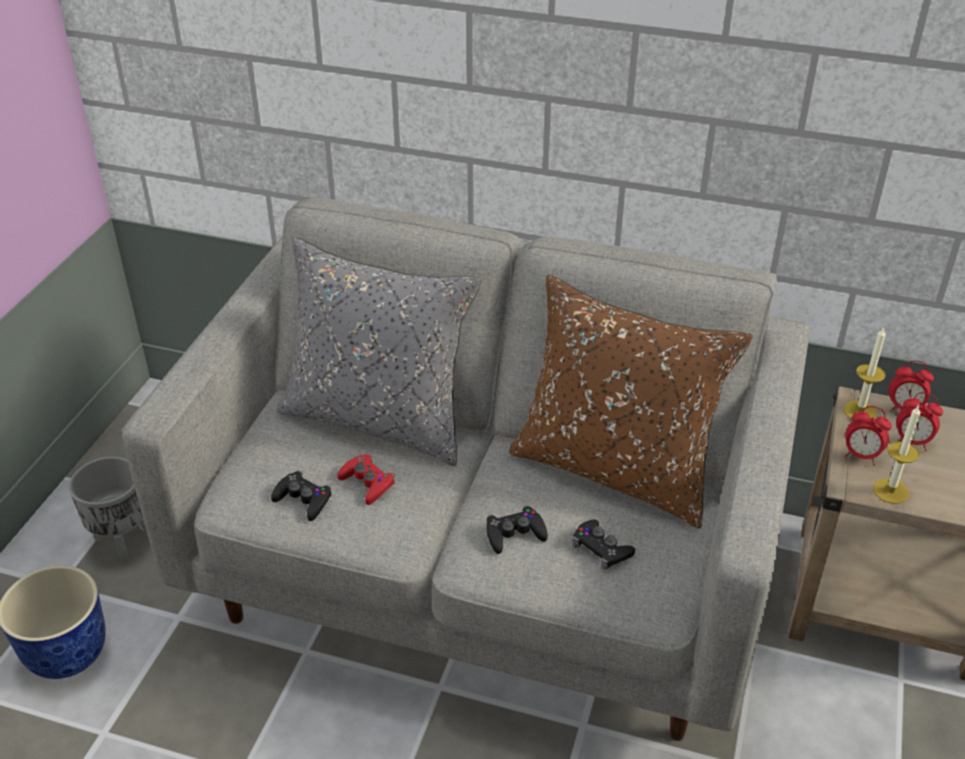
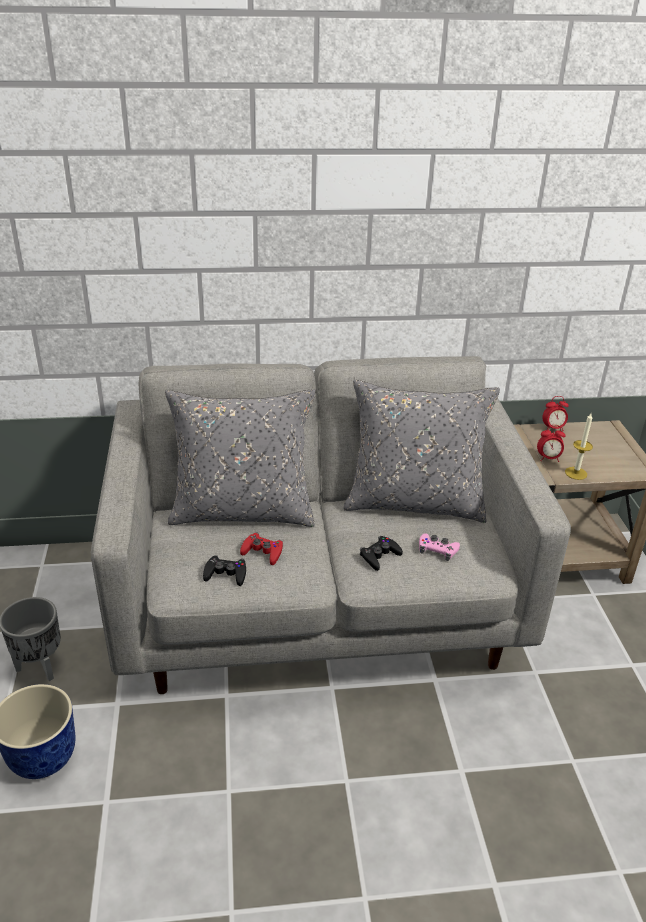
camera: 25 degrees left, 5 degrees down
brown pillow [509,275,752,529] -> grey pillow [344,380,500,523]
black game controller [572,520,635,570] -> pink game controller [419,533,460,561]
candle [843,328,886,419] -> none
alarm clock [896,393,943,451] -> none

